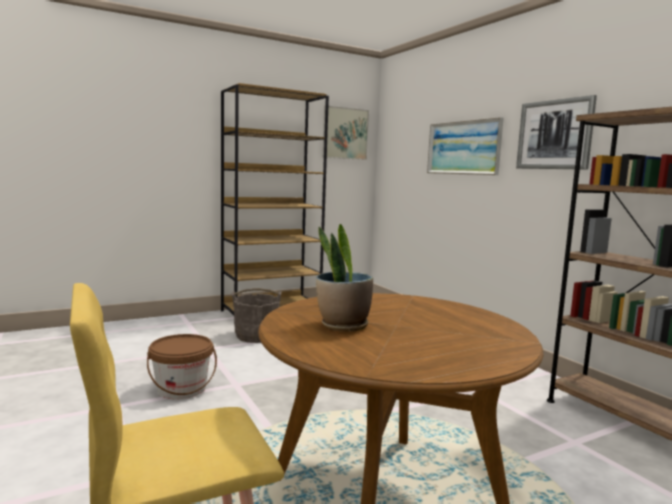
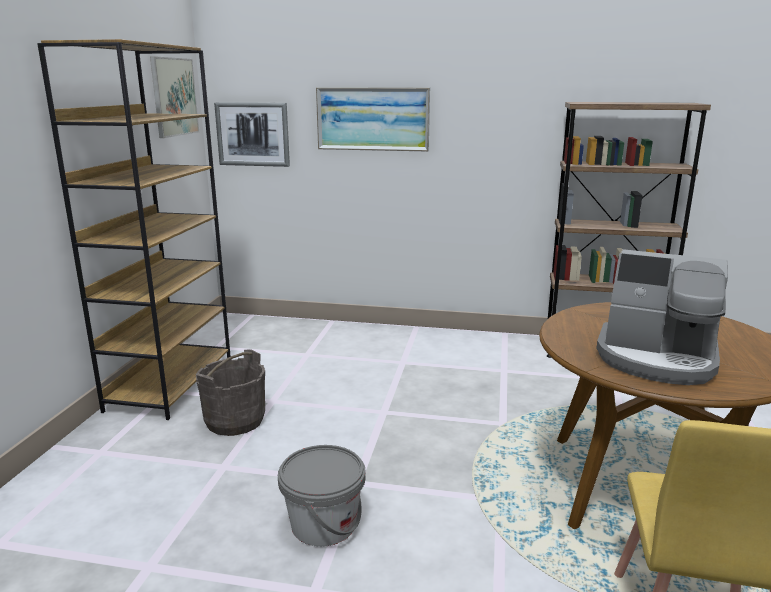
camera: 50 degrees left, 10 degrees up
brown bucket [147,334,217,399] -> grey bucket [278,445,366,547]
potted plant [316,224,373,332] -> coffee machine [596,249,728,385]
picture [516,95,597,170] -> picture moved to [214,102,290,167]

